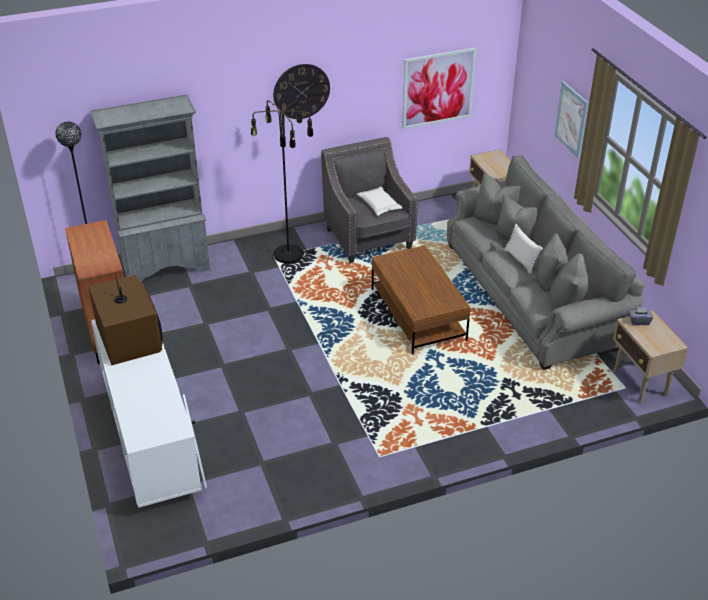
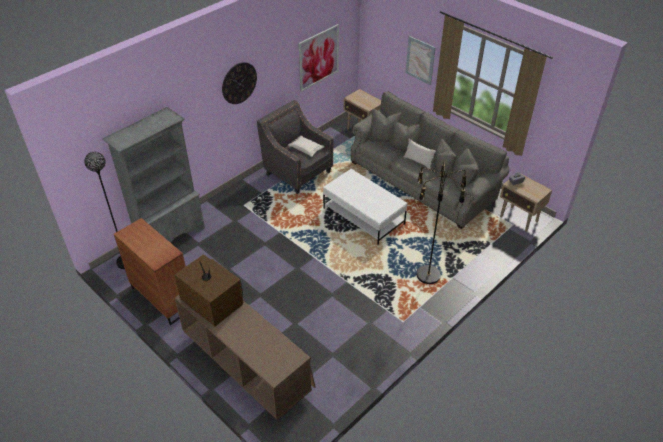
camera: 25 degrees left, 5 degrees up
white tv stand [91,320,207,508] -> brown tv stand [175,295,315,420]
floor lamp [251,100,313,263] -> floor lamp moved to [416,160,466,284]
brown coffee table [372,245,470,354] -> white coffee table [323,169,407,245]

